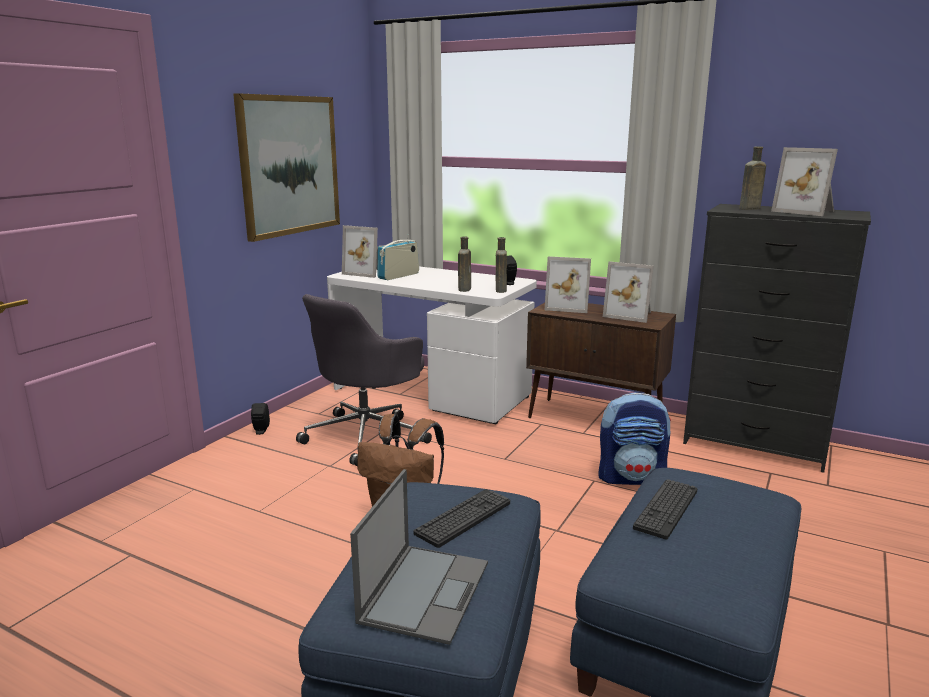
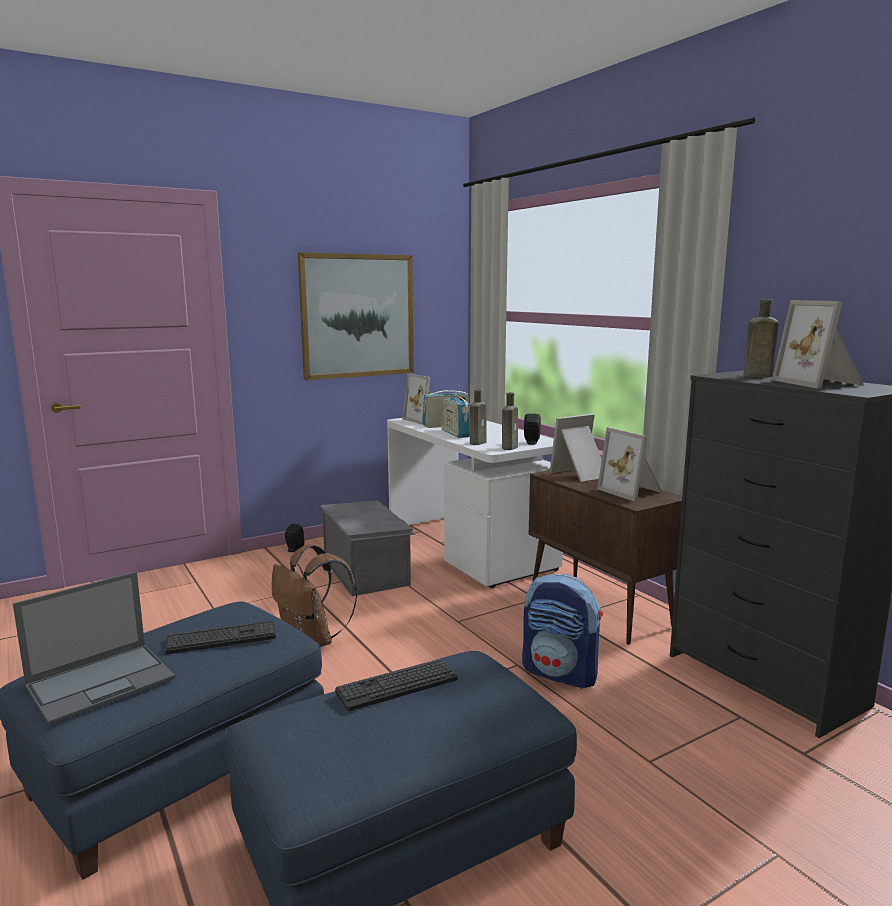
camera: 30 degrees right, 5 degrees down
grey office chair [296,294,432,466] -> grey storage box [320,500,415,596]
picture frame [545,256,591,313] -> picture frame turned 105 degrees clockwise [549,414,602,482]
none -> radio [441,390,470,438]

